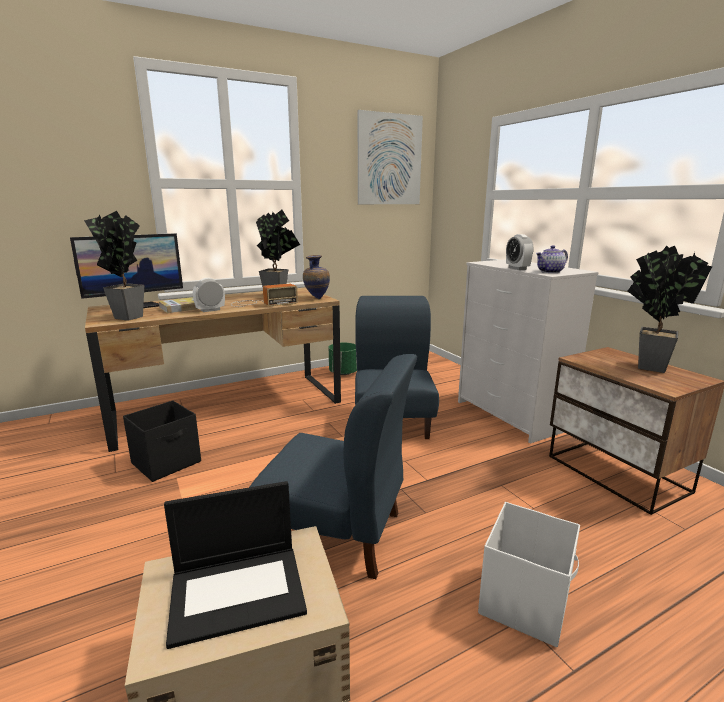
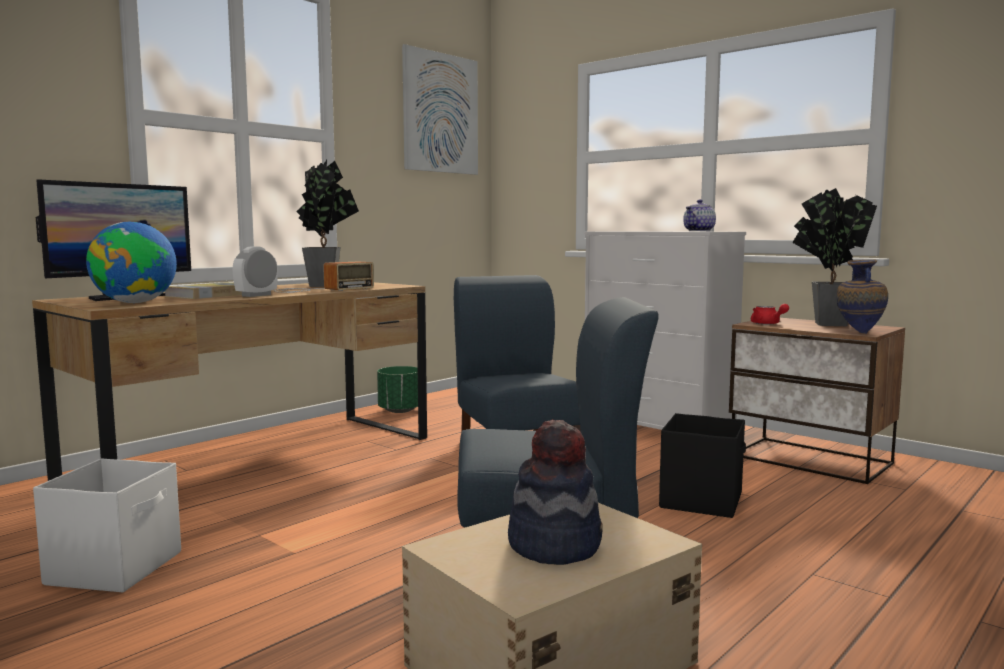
camera: 20 degrees left, 10 degrees down
potted plant [84,211,144,321] -> globe [86,222,177,303]
black storage box [123,400,201,482] -> black storage box moved to [659,413,746,518]
laptop [164,481,307,649] -> hat [508,419,603,565]
vase [303,255,330,299] -> vase moved to [836,260,888,334]
white storage box [478,502,580,647] -> white storage box moved to [33,458,181,592]
alarm clock [506,234,534,270] -> none
none -> red teapot [751,304,789,325]

